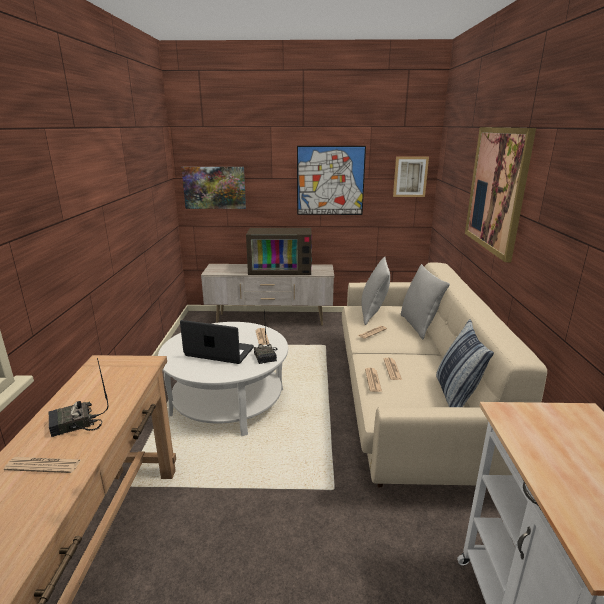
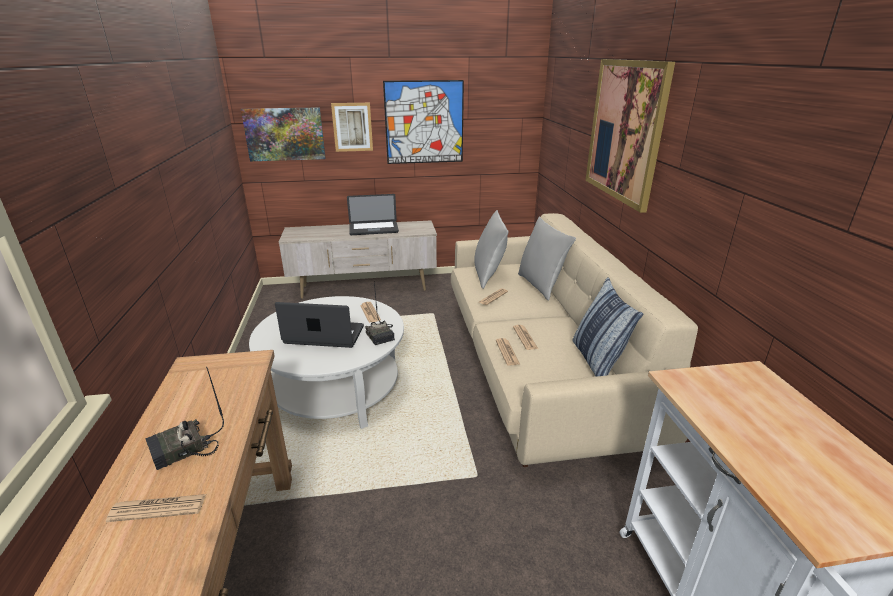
camera: 10 degrees left, 5 degrees up
television [246,228,312,275] -> laptop [347,194,399,235]
picture [393,157,429,197] -> picture moved to [331,103,373,152]

